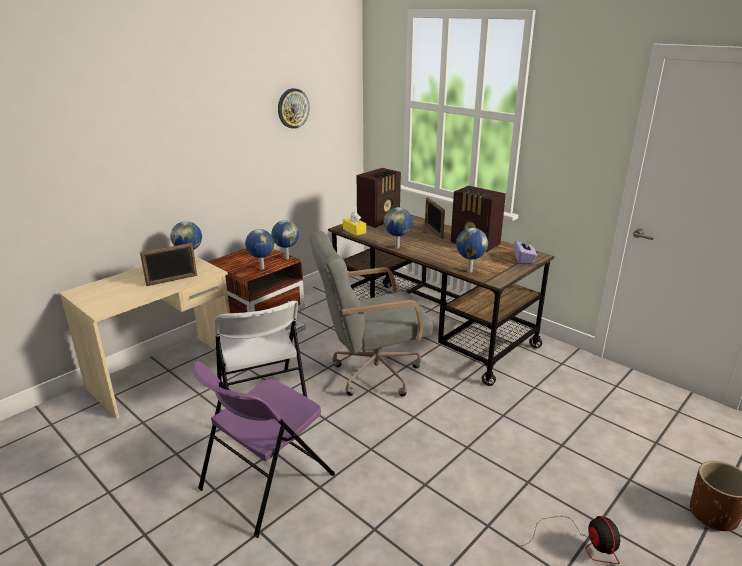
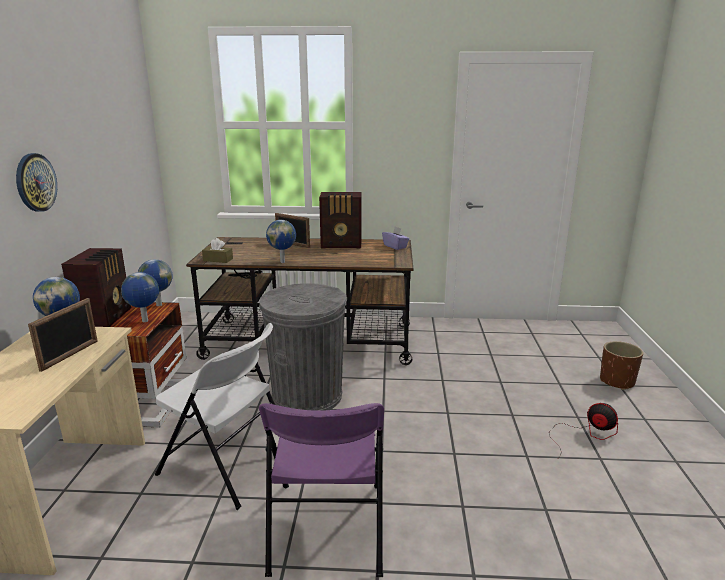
camera: 40 degrees left, 5 degrees down
wall clock [278,88,310,129] -> wall clock moved to [16,153,57,212]
grey office chair [309,231,433,397] -> grey trash can [259,283,347,411]
yellow tissue box [343,212,366,236] -> brown tissue box [202,238,233,263]
radio [357,168,401,228] -> radio moved to [61,248,131,327]
globe [456,228,488,273] -> none

